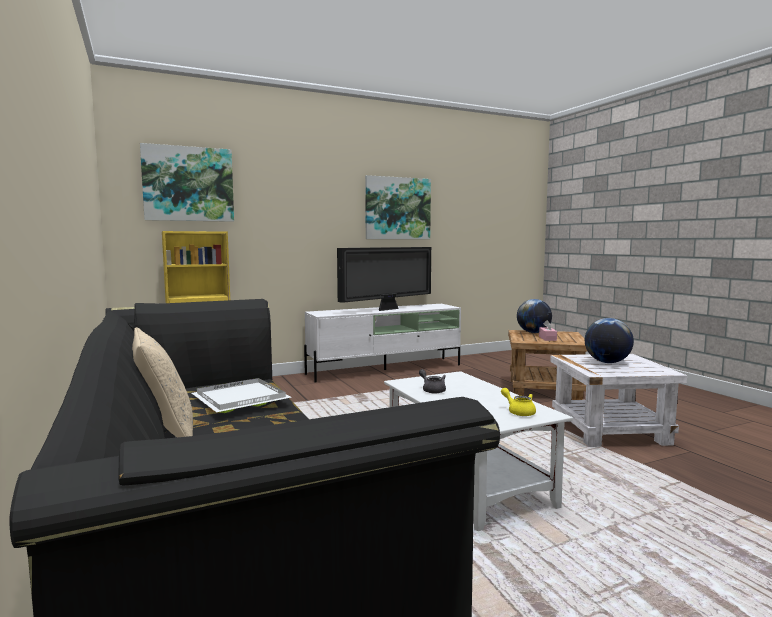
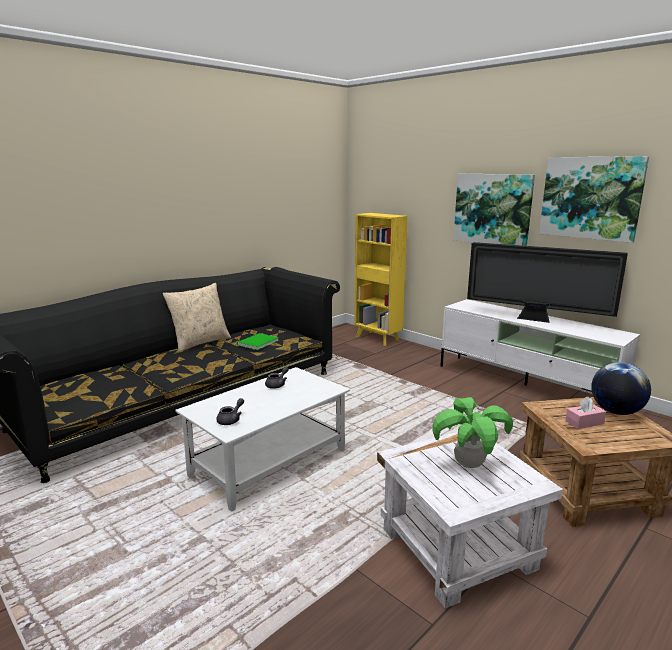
camera: 70 degrees right, 10 degrees up
picture [140,143,234,222] -> picture moved to [453,174,535,246]
white tray [192,378,291,413] -> green book [237,333,279,350]
yellow teapot [501,388,536,416] -> grey teapot [216,398,244,425]
globe [585,318,634,363] -> potted plant [432,397,513,468]

